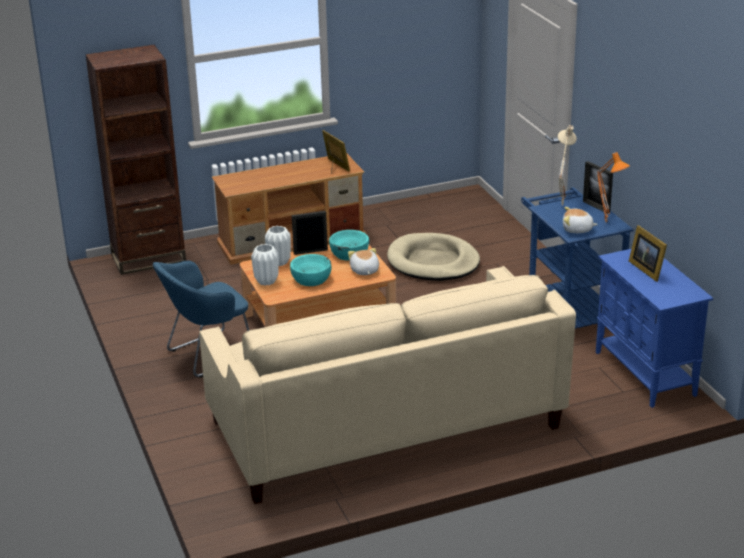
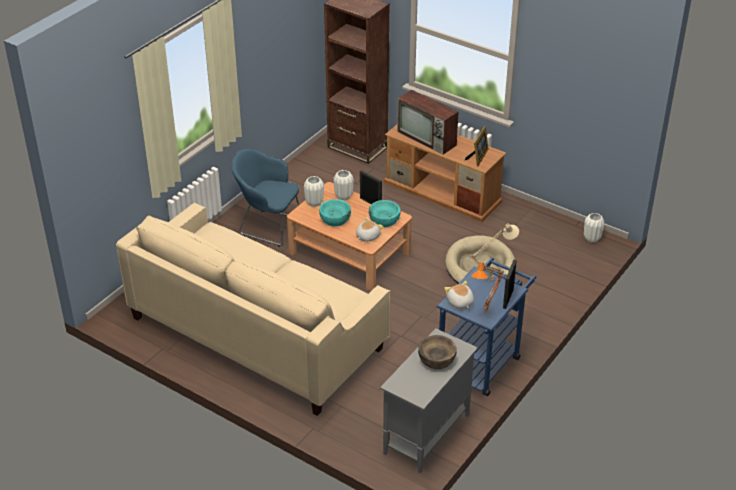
camera: 55 degrees right, 10 degrees up
blue cabinet [596,249,713,408] -> grey cabinet [380,328,478,474]
picture frame [629,225,667,282] -> brown bowl [418,335,457,369]
none -> television [397,90,459,155]
none -> white vase [584,213,605,243]

